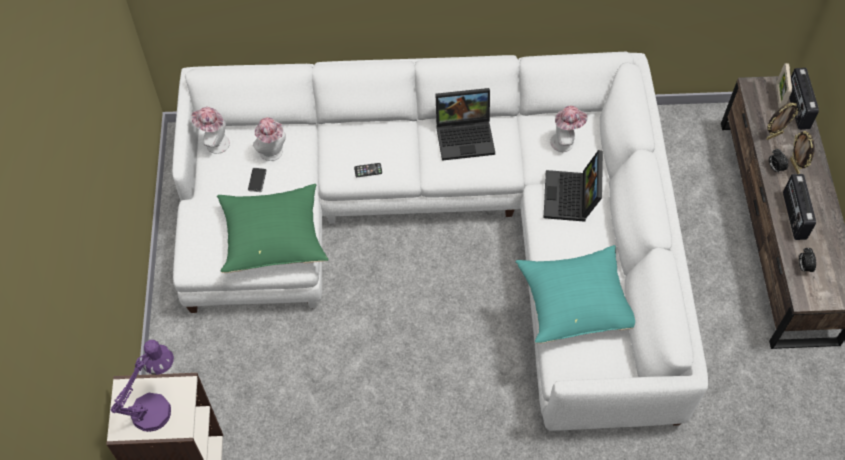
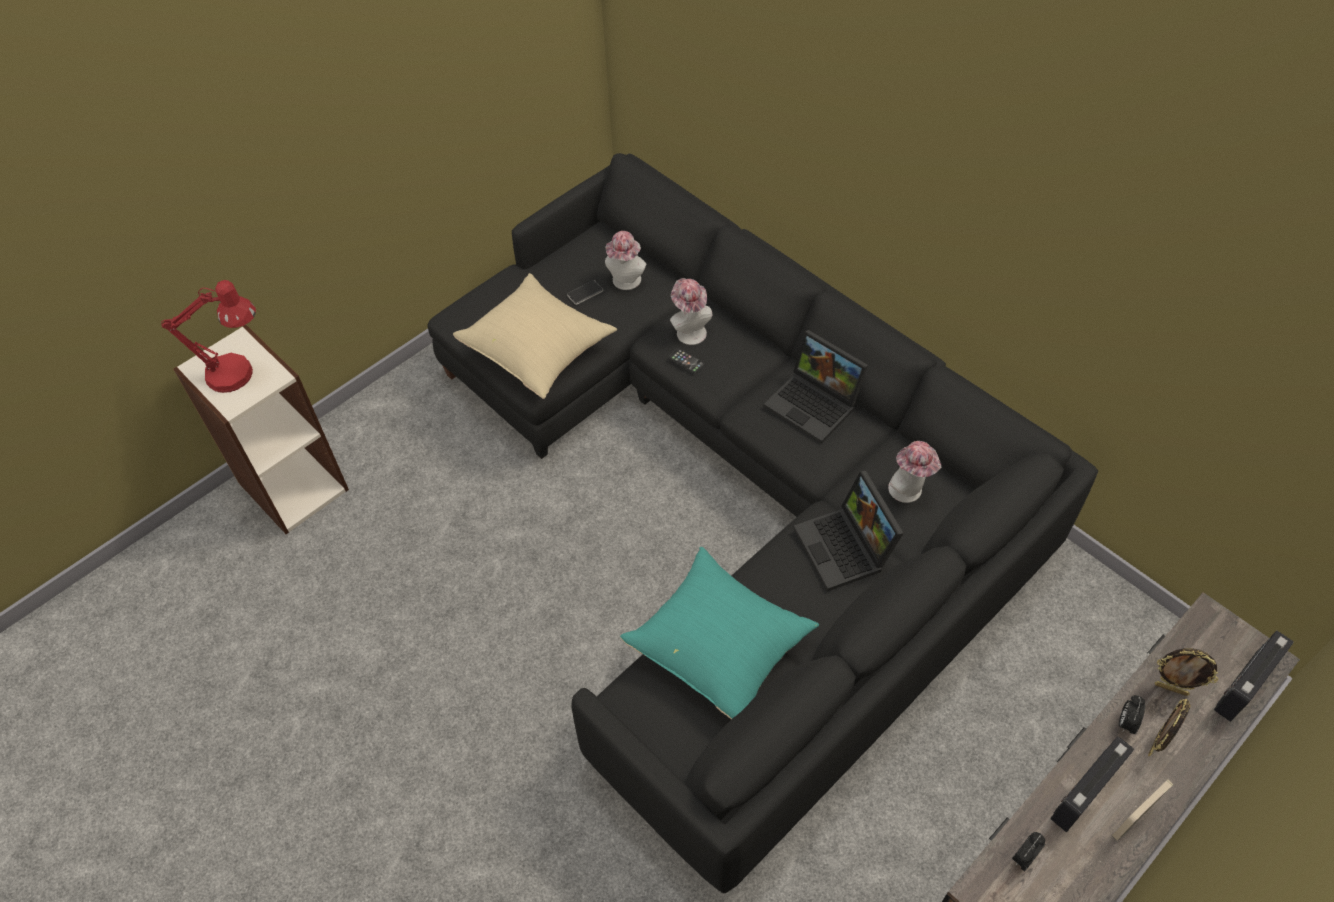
camera: 50 degrees right, 5 degrees down
purple table lamp [111,340,174,432] -> red table lamp [161,280,256,393]
white sofa [172,51,708,431] -> black sofa [427,153,1098,893]
hat [191,107,230,154] -> hat moved to [670,278,712,345]
green pillow [217,184,329,273] -> beige pillow [453,273,617,399]
laptop [544,150,603,222] -> laptop turned 75 degrees counterclockwise [793,470,904,591]
picture frame [776,63,792,108] -> picture frame moved to [1112,780,1173,840]

